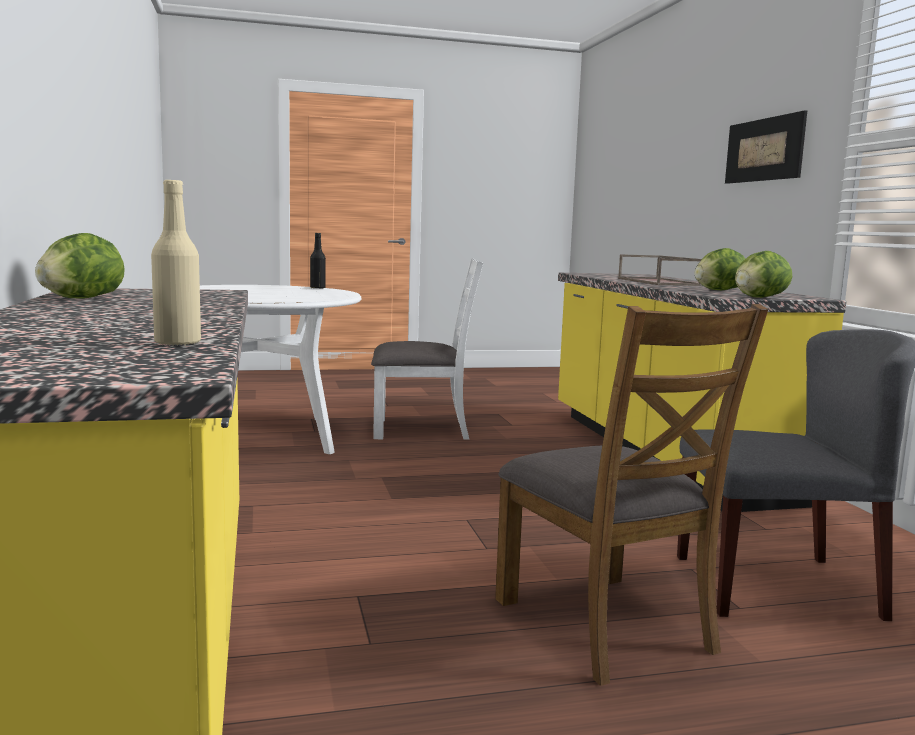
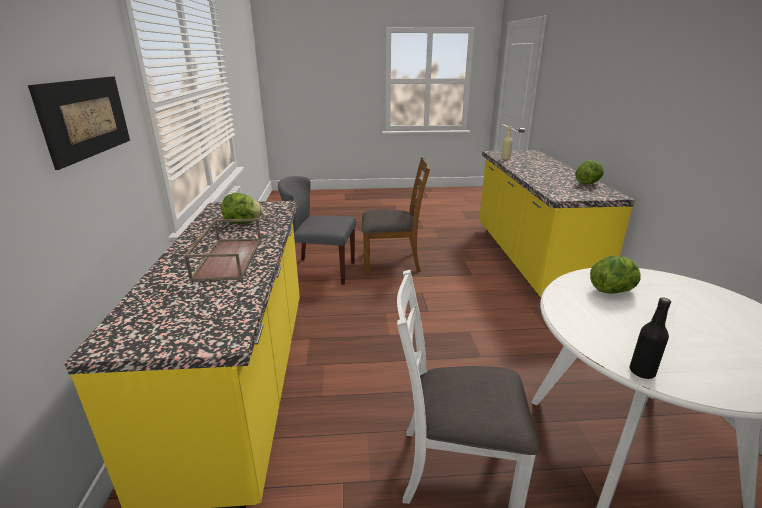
camera: 170 degrees left, 15 degrees up
brown chair [495,304,768,686] -> brown chair turned 105 degrees clockwise [361,157,430,273]
lettuce [735,251,792,298] -> lettuce moved to [590,255,641,294]

